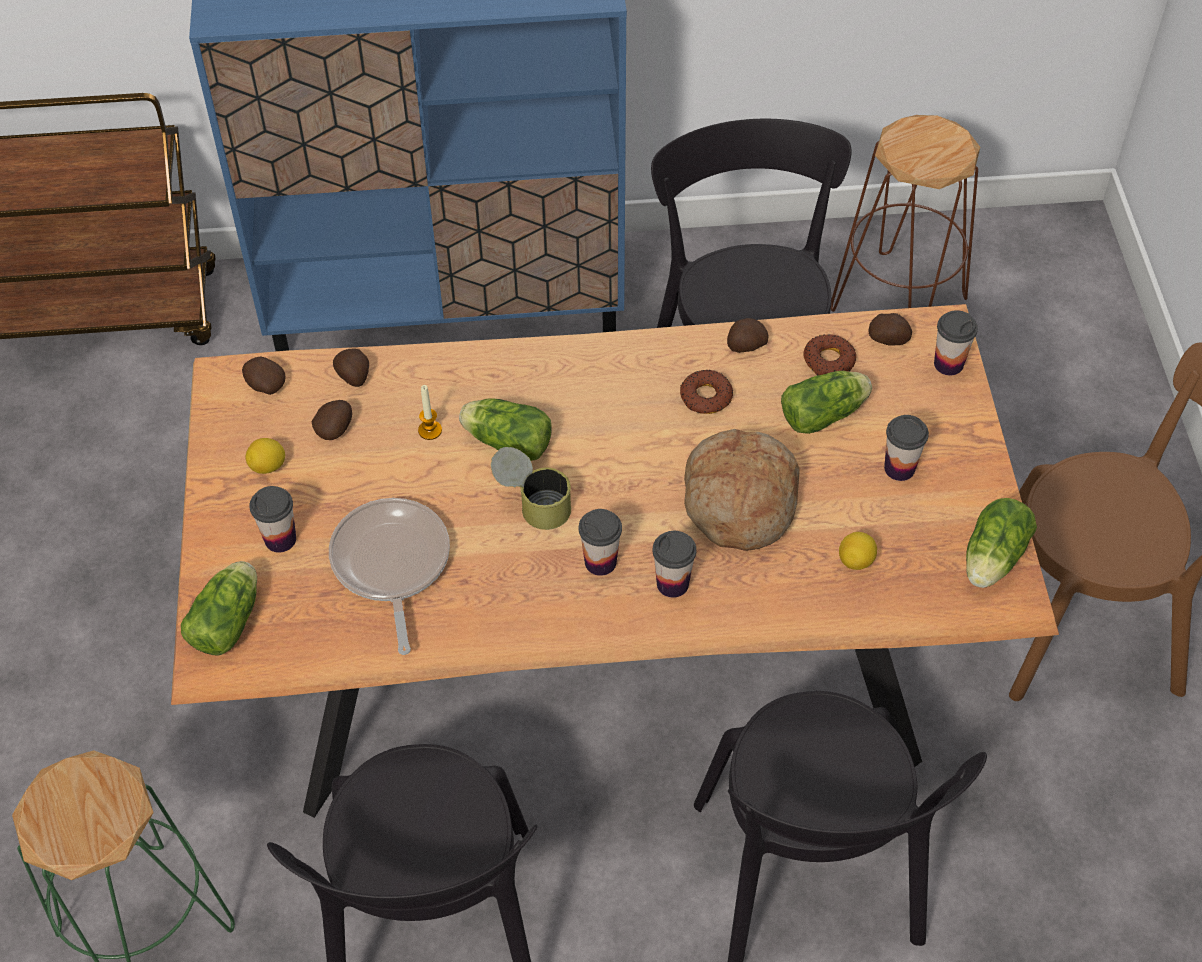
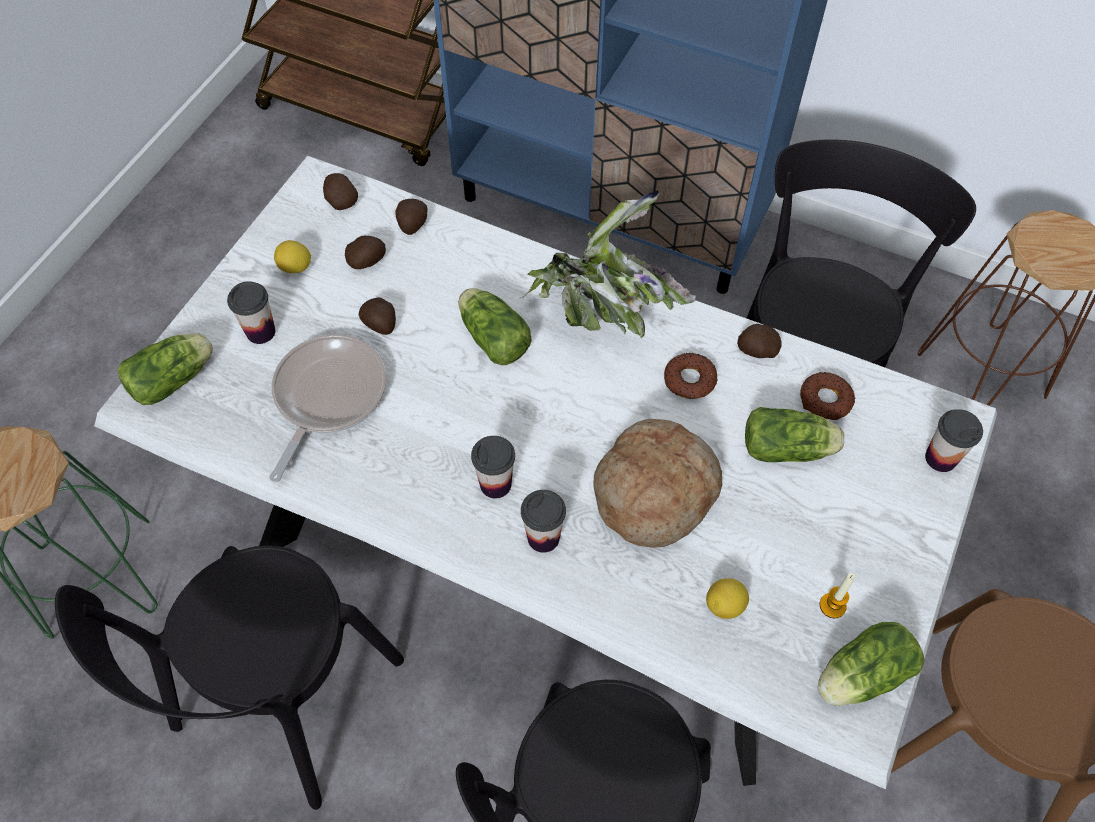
camera: 30 degrees right, 5 degrees up
brown dining table [171,304,1059,818] -> white dining table [94,156,997,789]
candle [418,385,442,440] -> candle moved to [820,573,855,618]
can [491,447,571,530] -> none
potato [868,313,912,345] -> potato moved to [359,298,396,335]
cup [884,415,929,481] -> none
none -> potted plant [522,190,696,338]

